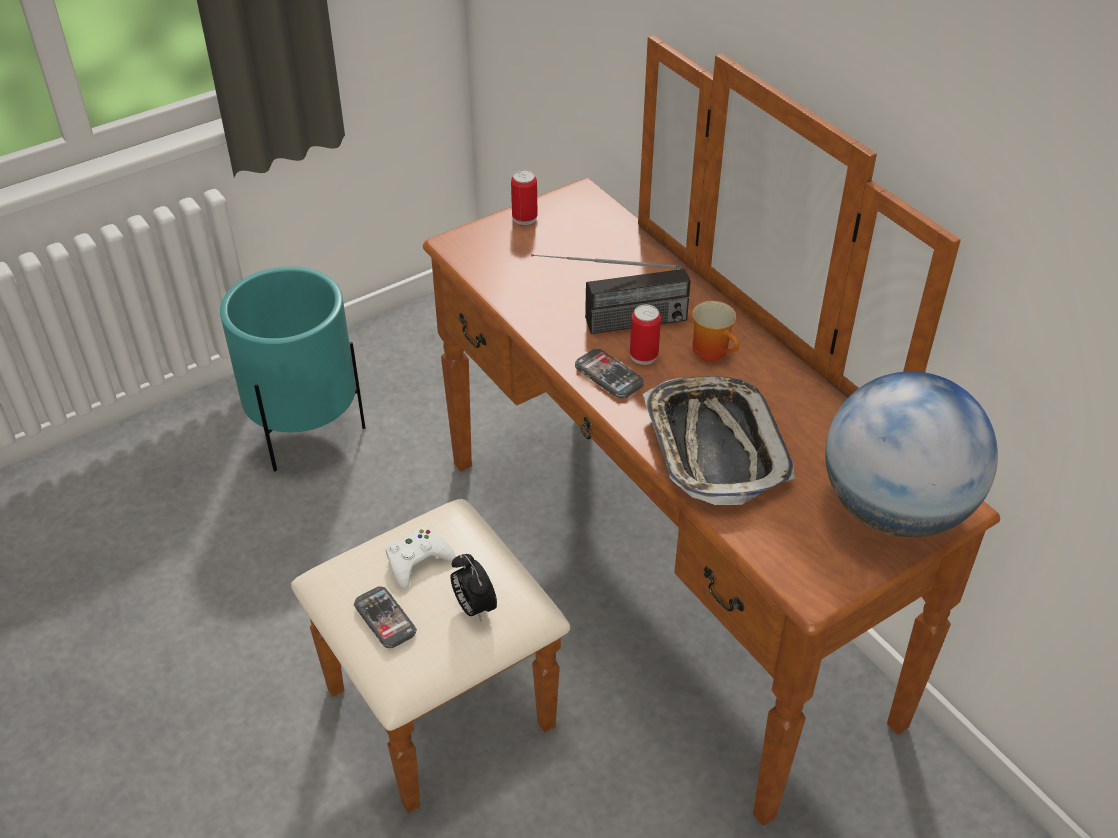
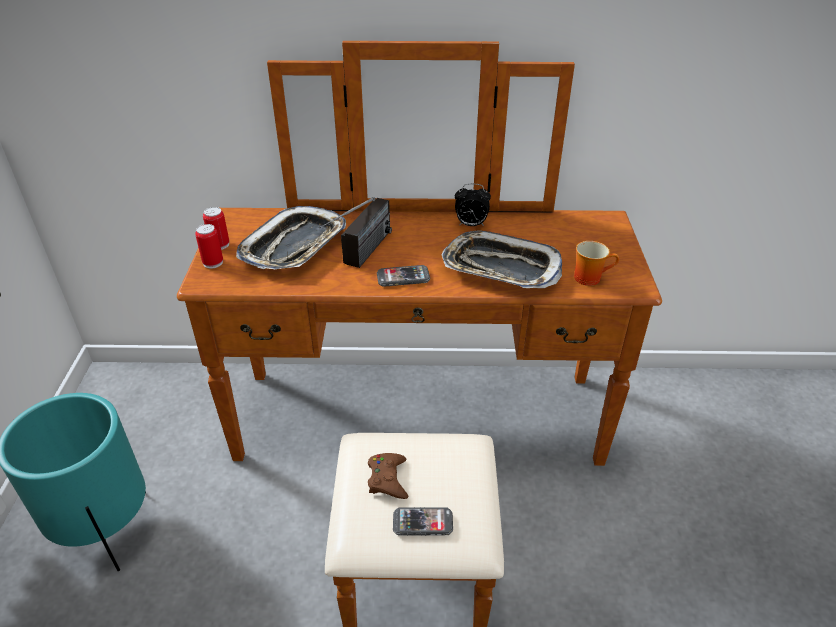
camera: 55 degrees left, 5 degrees down
white game controller [385,527,456,589] -> brown game controller [368,453,408,499]
alarm clock [451,554,497,621] -> alarm clock moved to [455,184,491,226]
can [630,305,661,365] -> can moved to [195,224,223,269]
mug [692,301,739,361] -> mug moved to [574,241,619,286]
globe [825,371,998,538] -> none
none -> tray [236,206,346,269]

